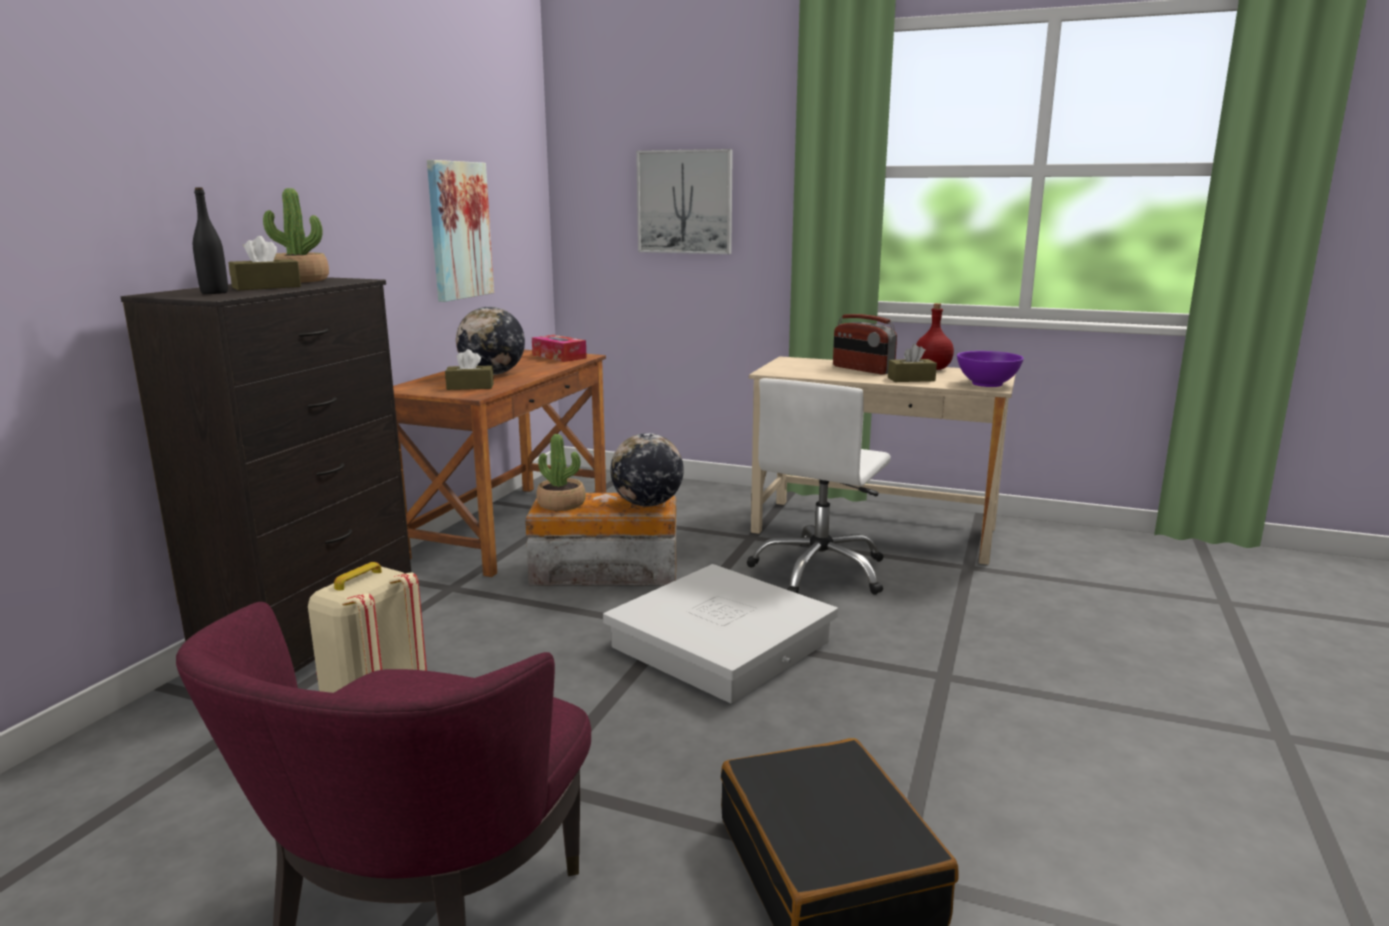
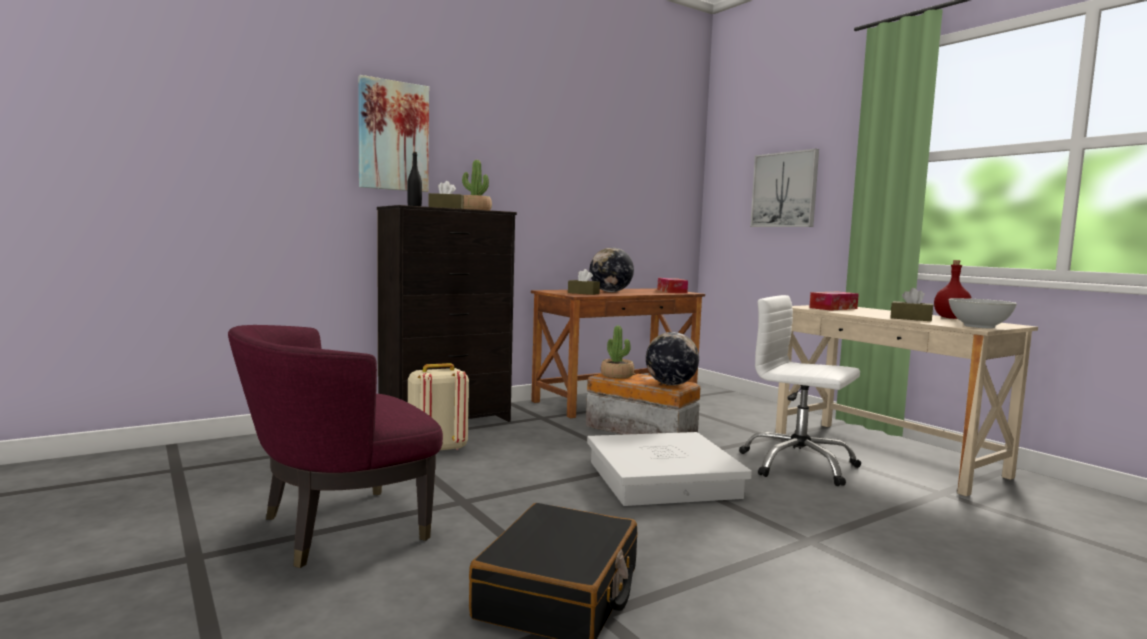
camera: 35 degrees right, 10 degrees down
picture [427,160,494,302] -> picture moved to [358,75,429,192]
white office chair [747,378,891,595] -> white office chair turned 60 degrees clockwise [739,295,861,486]
radio [833,314,897,374] -> none
purple bowl [957,351,1024,387] -> white bowl [949,298,1017,328]
none -> tissue box [809,292,859,311]

